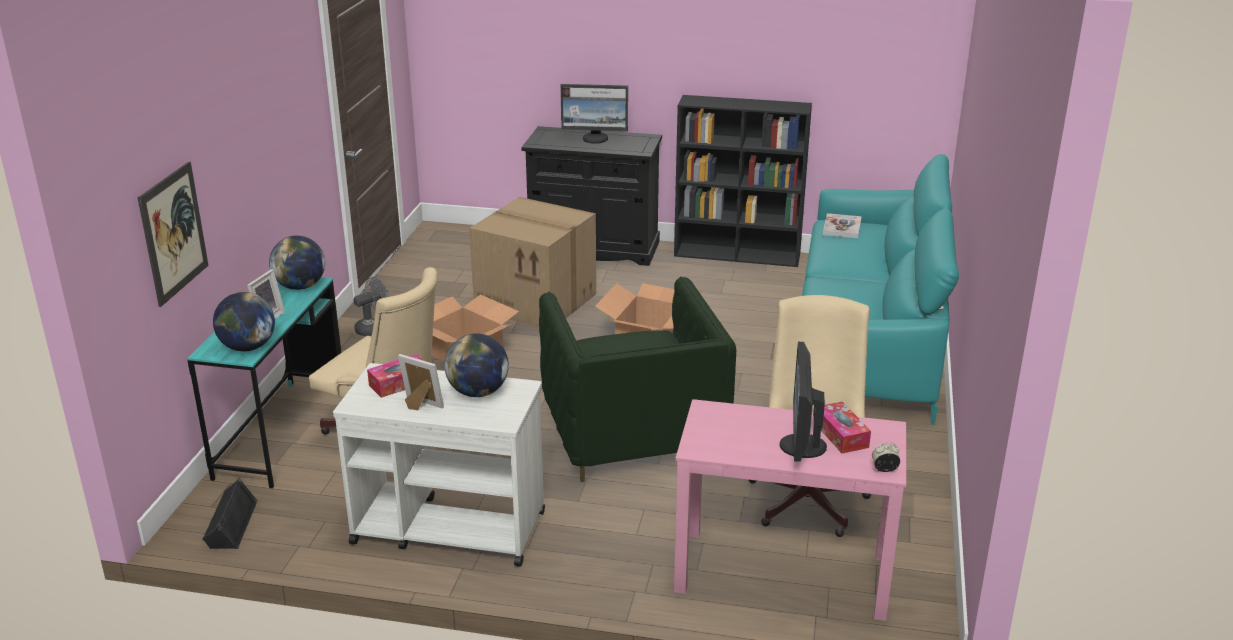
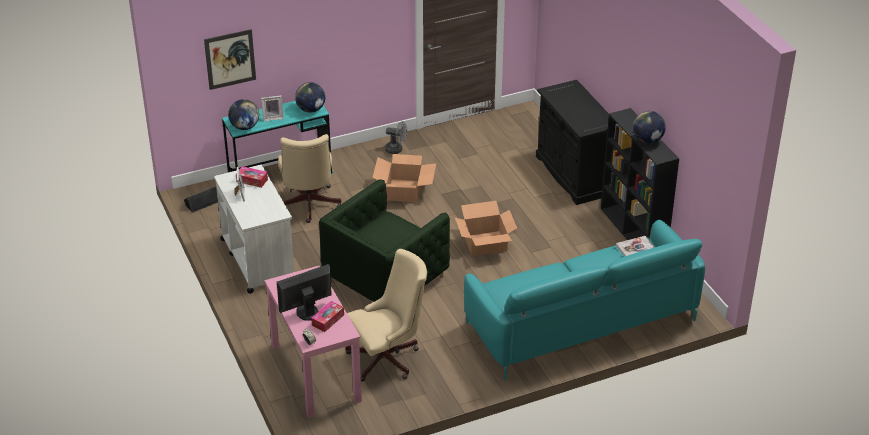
camera: 55 degrees right, 10 degrees up
globe [444,333,509,397] -> globe moved to [633,111,666,144]
cardboard box [469,197,596,327] -> none
monitor [560,84,628,144] -> none

